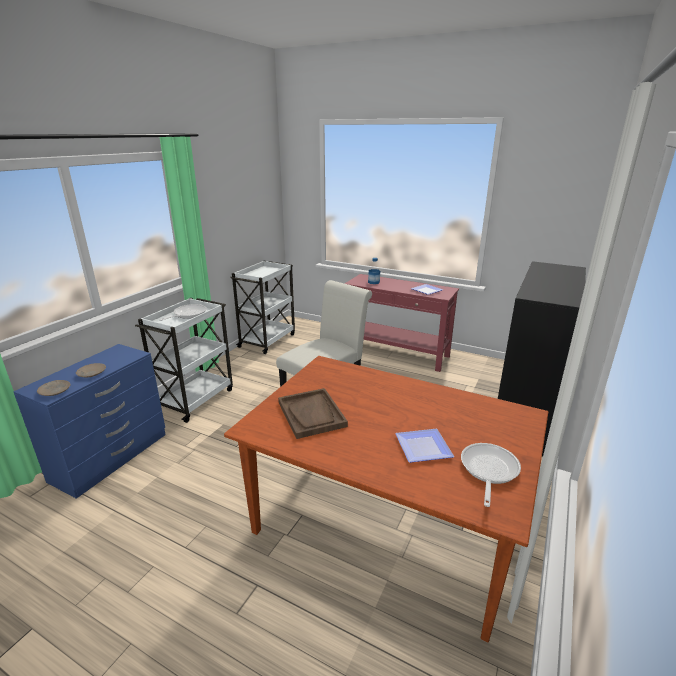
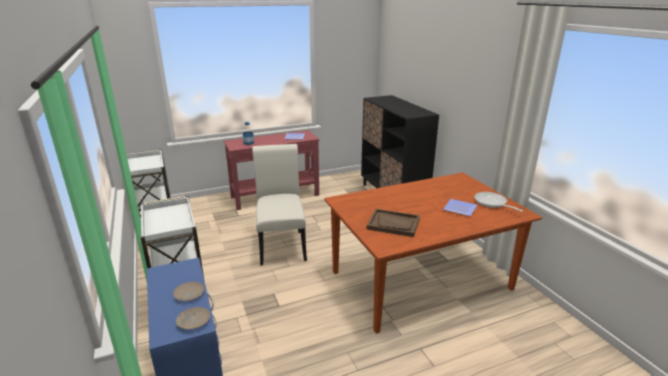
camera: 50 degrees left, 0 degrees up
frying pan [159,304,207,321] -> none

